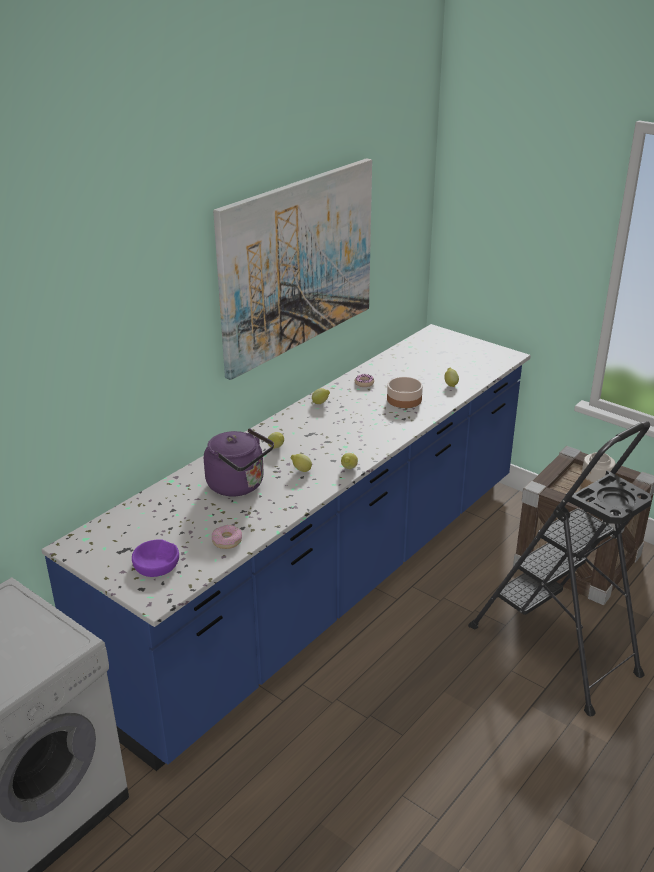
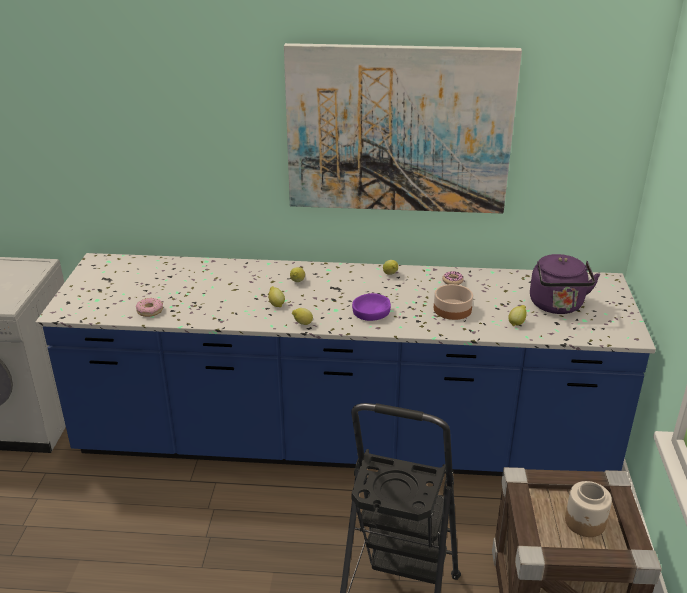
camera: 55 degrees right, 0 degrees up
purple bowl [132,539,179,577] -> purple bowl moved to [352,293,391,321]
purple kettle [204,428,274,497] -> purple kettle moved to [530,254,600,314]

